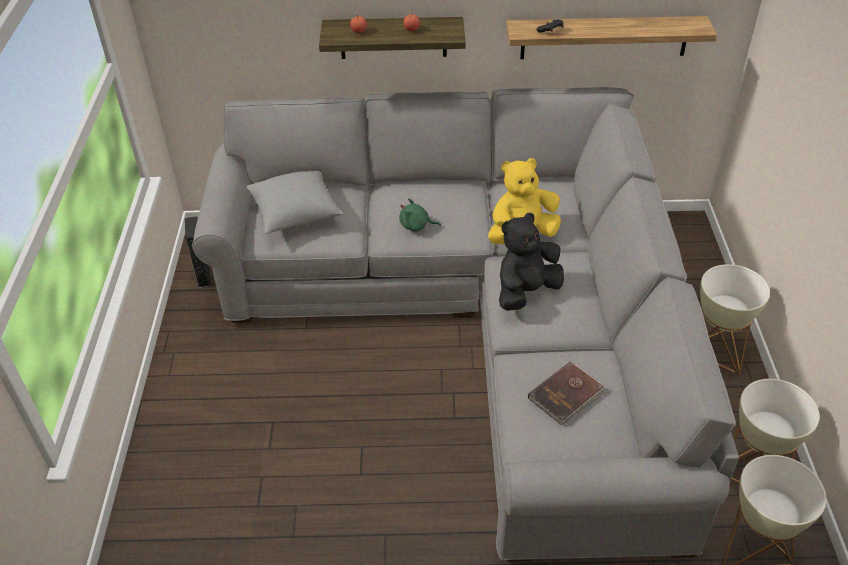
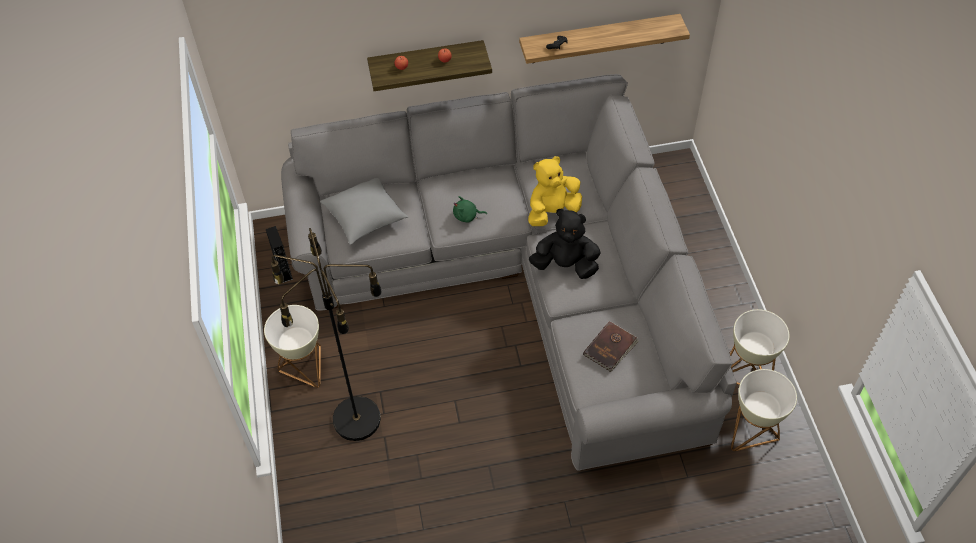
camera: 10 degrees left, 10 degrees up
black plush toy [499,213,564,311] -> black plush toy turned 60 degrees clockwise [529,209,601,279]
planter [700,264,770,374] -> planter moved to [264,305,321,388]
none -> floor lamp [271,228,382,441]

